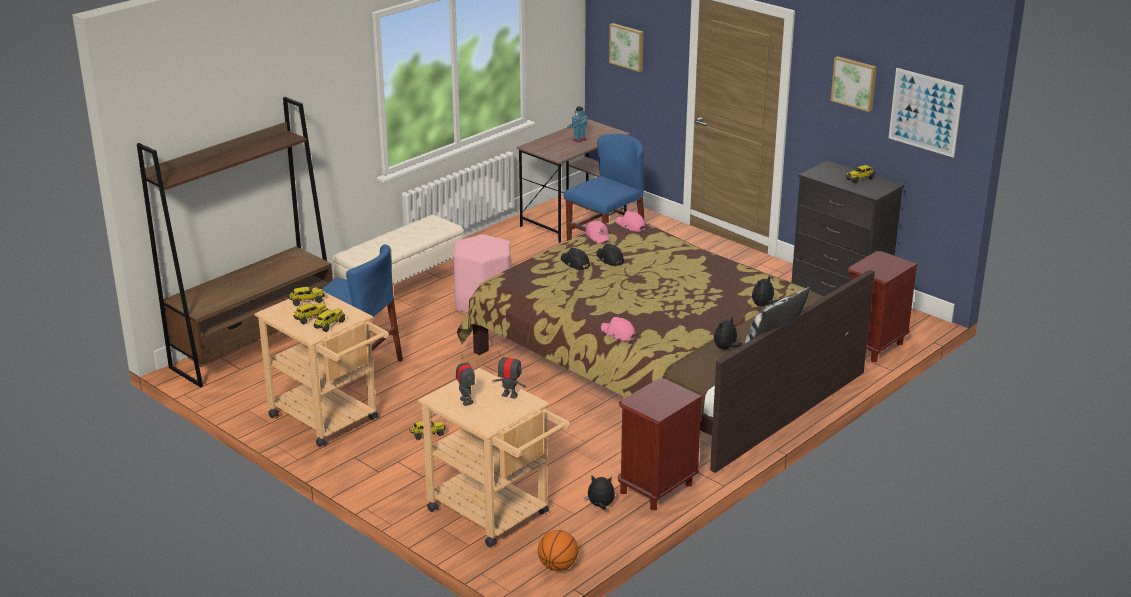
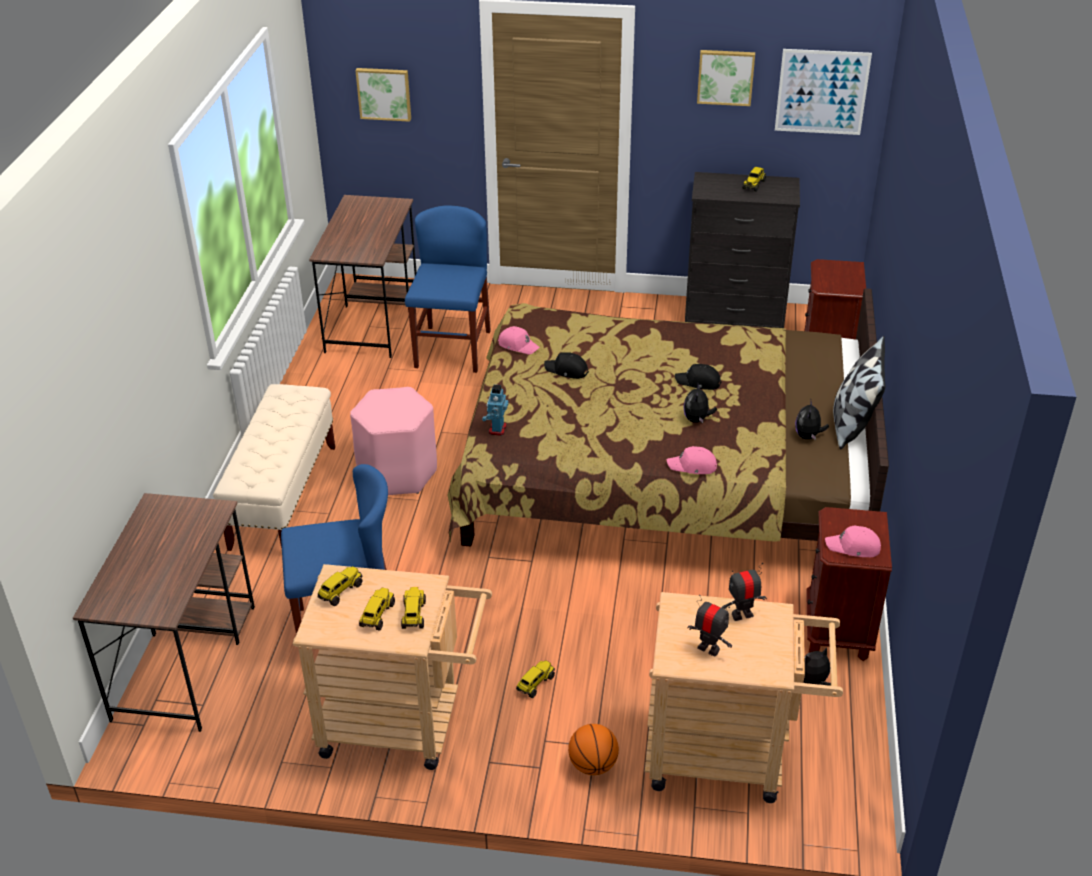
camera: 35 degrees left, 10 degrees up
brown bookcase [137,97,333,388] -> brown desk [73,493,255,732]
basketball [538,530,578,571] -> basketball moved to [568,724,619,775]
black cap [561,248,590,270] -> black cap moved to [675,364,721,390]
toy robot [567,106,588,142] -> toy robot moved to [482,385,509,436]
pink cap [616,211,645,232] -> pink cap moved to [825,525,881,557]
plush toy [752,275,779,307] -> plush toy moved to [683,383,717,423]

